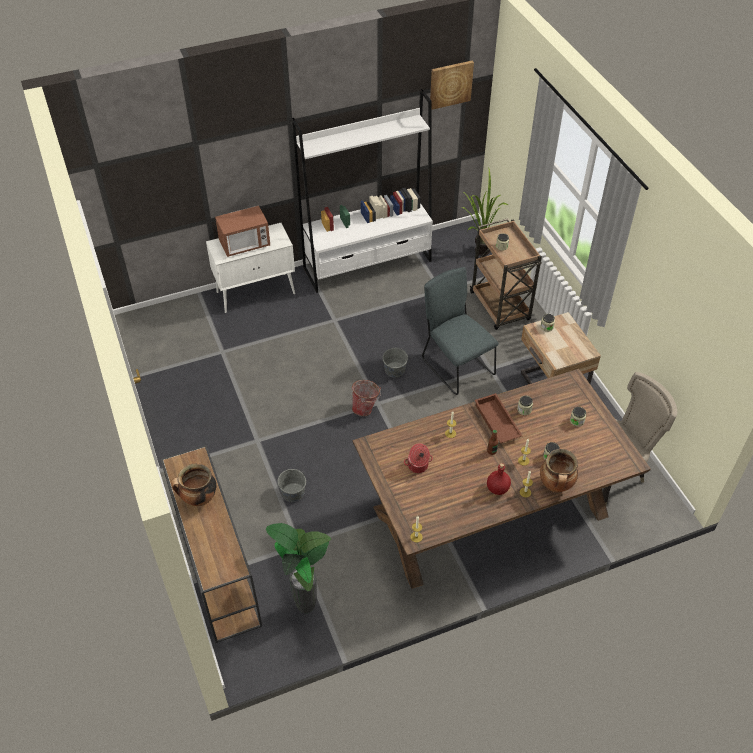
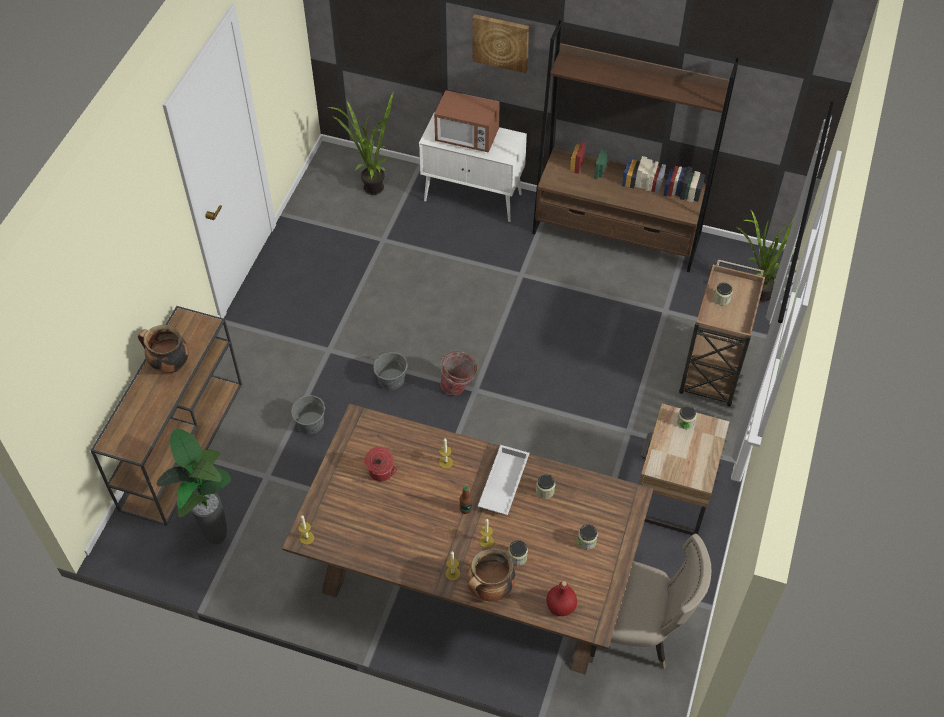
camera: 40 degrees right, 5 degrees up
white bookcase [292,89,433,293] -> brown bookcase [532,20,739,272]
grey bucket [383,347,408,377] -> grey bucket moved to [373,352,407,390]
grey chair [422,267,499,395] -> none
picture [430,61,474,110] -> picture moved to [472,14,529,73]
brown tray [475,393,523,443] -> white tray [478,445,530,515]
red bottle [487,463,511,495] -> red bottle moved to [546,581,577,616]
none -> potted plant [327,92,394,195]

